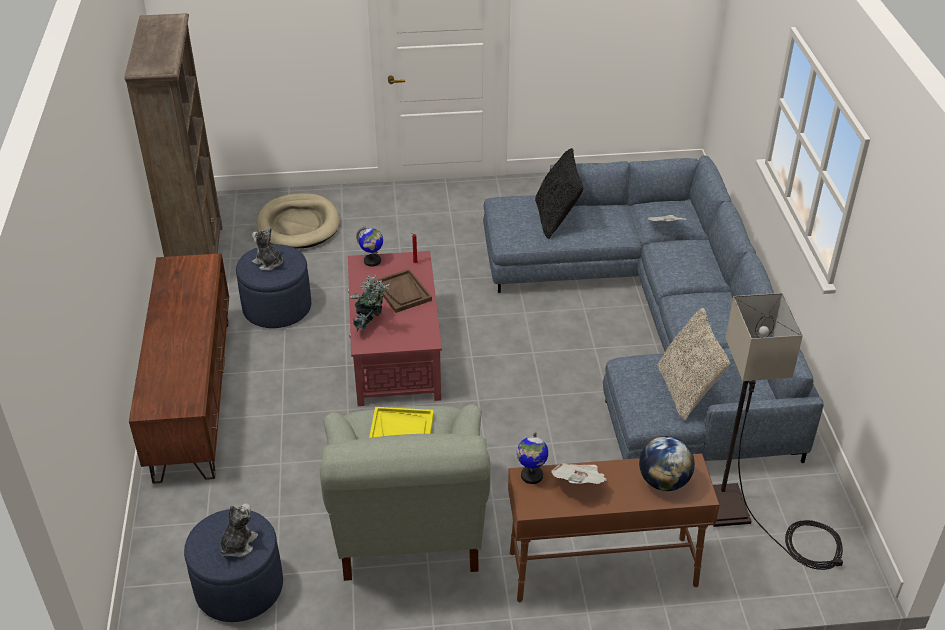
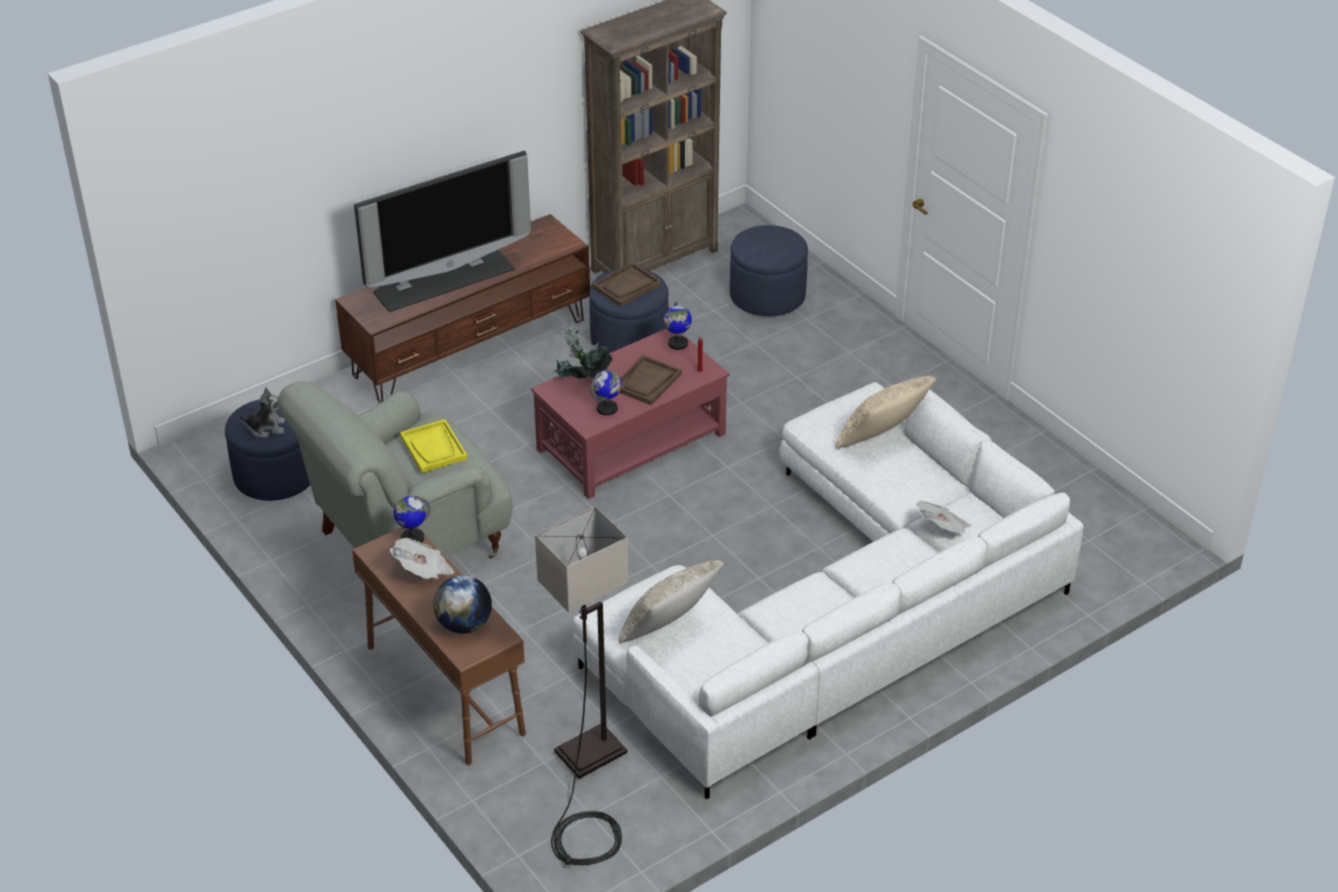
camera: 60 degrees right, 0 degrees up
plush toy [252,227,283,271] -> brown tray [592,262,661,307]
beige dog bed [257,193,340,249] -> blue ottoman [730,225,808,316]
blue sofa [483,155,824,463] -> white sofa [572,382,1084,800]
black pillow [535,148,583,239] -> beige pillow [836,376,936,449]
none -> television [354,150,531,312]
none -> globe [590,370,622,416]

